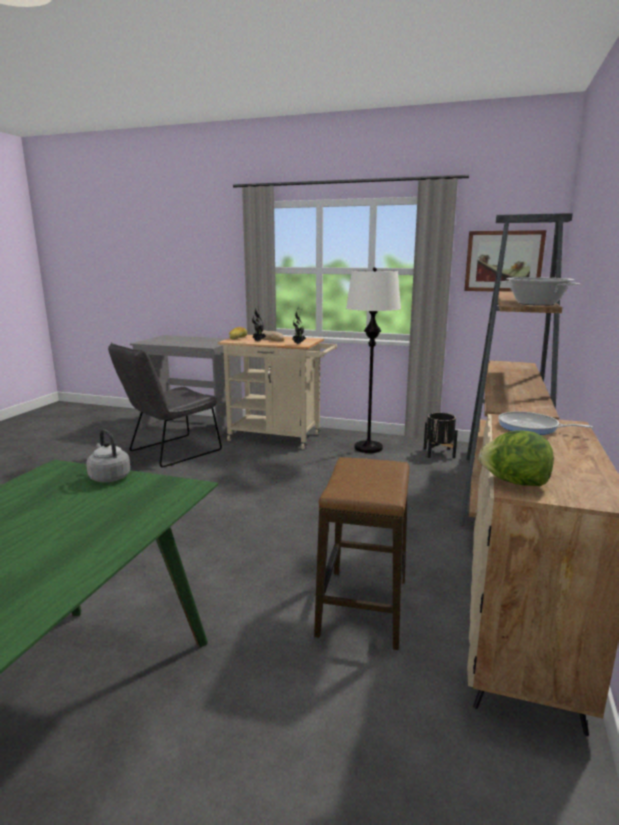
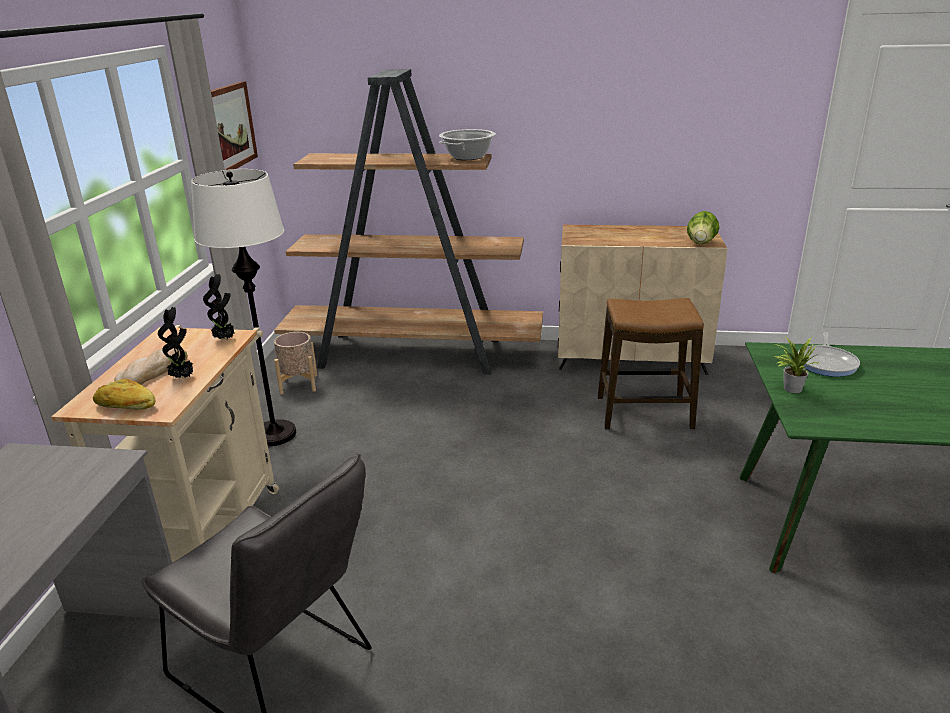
camera: 100 degrees left, 10 degrees up
grey kettle [86,429,130,482] -> potted plant [774,336,820,393]
black planter [423,413,458,458] -> beige planter [274,332,318,395]
frying pan [498,411,593,435] -> frying pan moved to [798,332,860,377]

